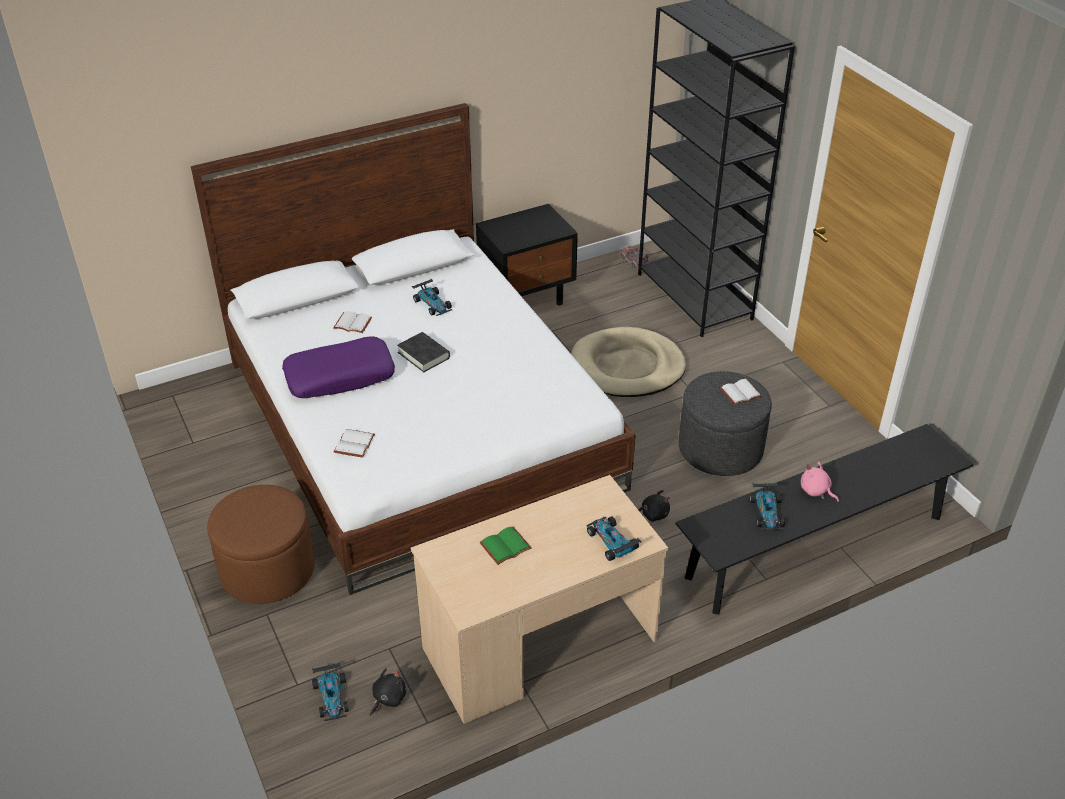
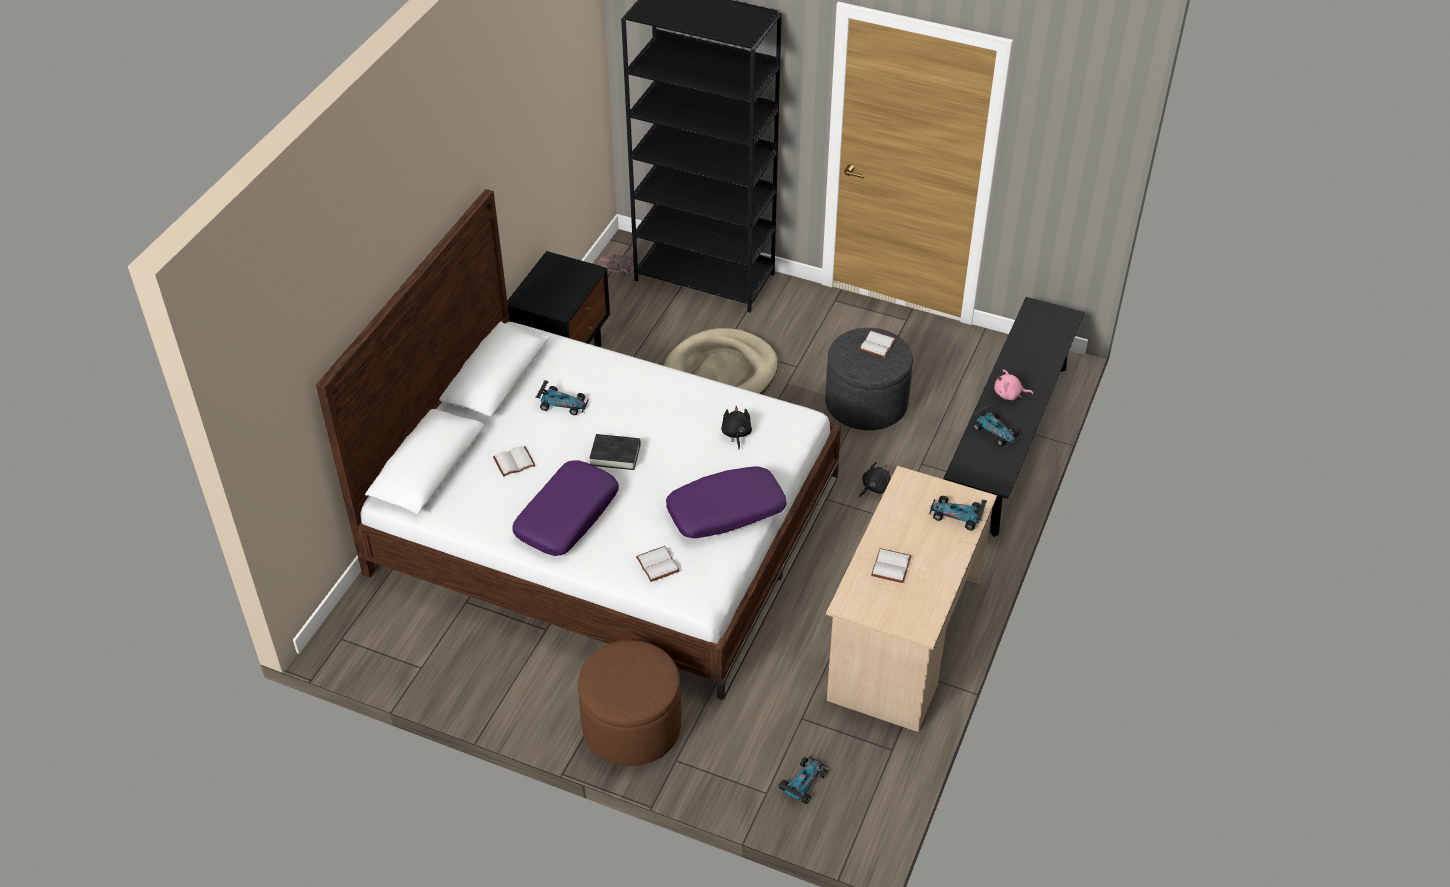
camera: 40 degrees left, 5 degrees up
toy car [312,662,349,721] -> toy car turned 90 degrees counterclockwise [778,756,828,804]
black plush toy [370,668,406,716] -> black plush toy moved to [721,406,752,450]
green book [479,527,532,565] -> white book [871,548,912,583]
none -> purple pillow [666,466,787,538]

